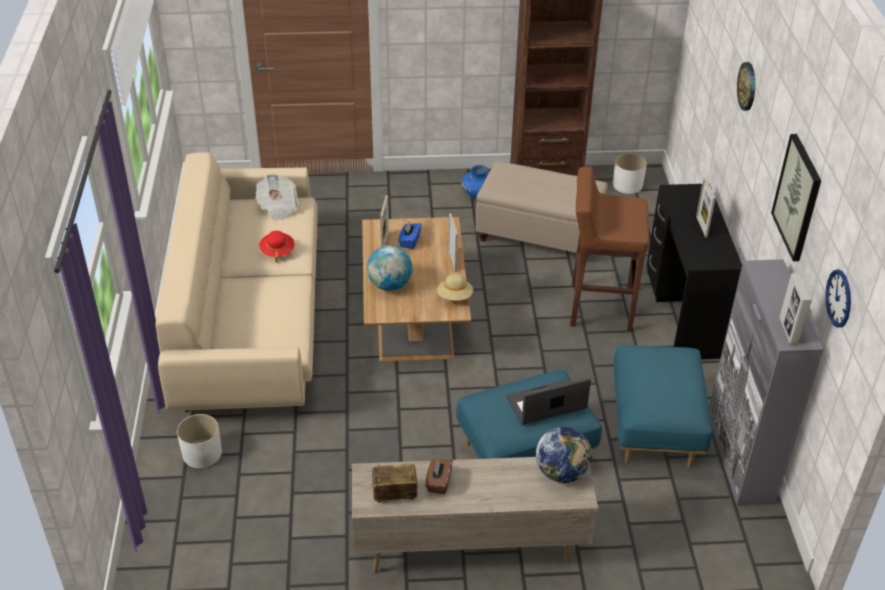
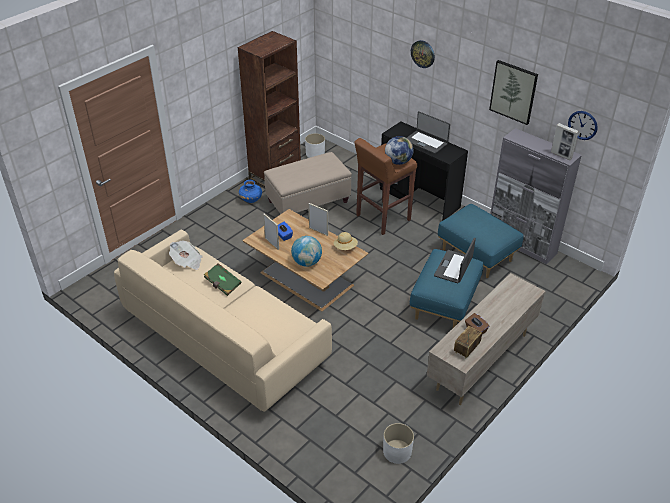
camera: 45 degrees left, 0 degrees up
white planter [177,414,222,468] -> white planter moved to [383,423,414,464]
red hat [260,231,294,263] -> green book [204,263,242,296]
globe [536,427,592,483] -> globe moved to [385,136,414,165]
picture frame [696,177,716,238] -> laptop [407,111,450,154]

